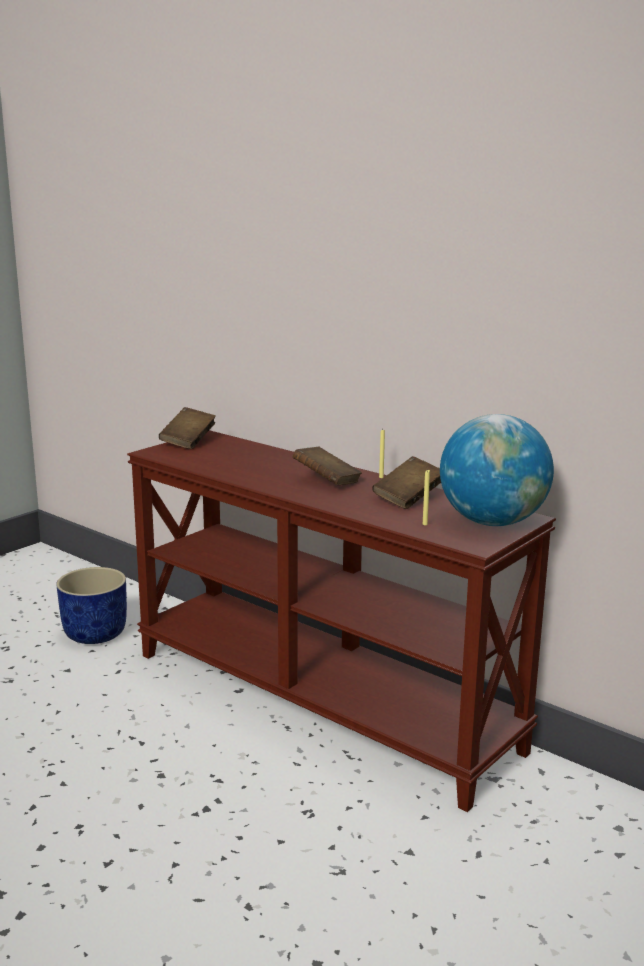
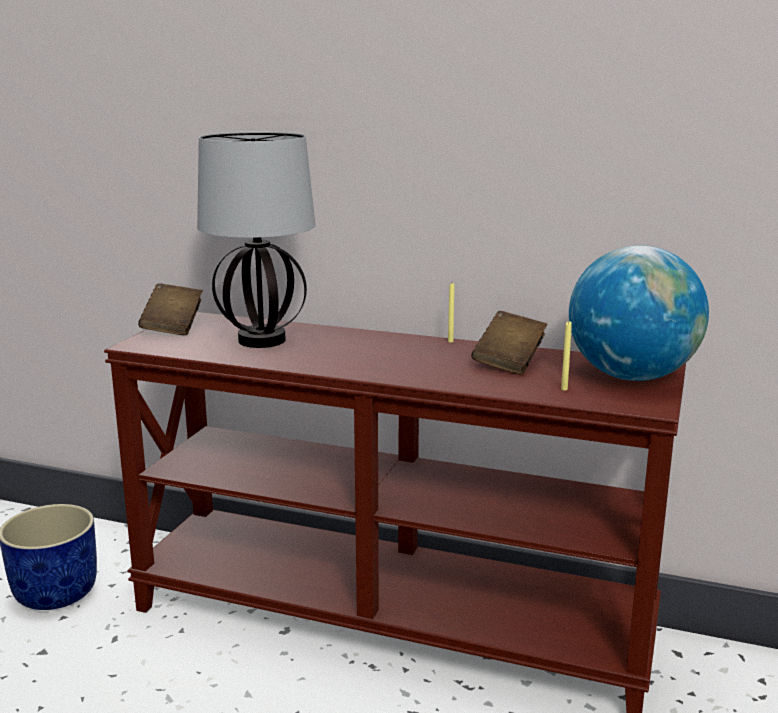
camera: 20 degrees left, 0 degrees up
brown book [292,447,362,485] -> none
none -> table lamp [197,132,316,348]

